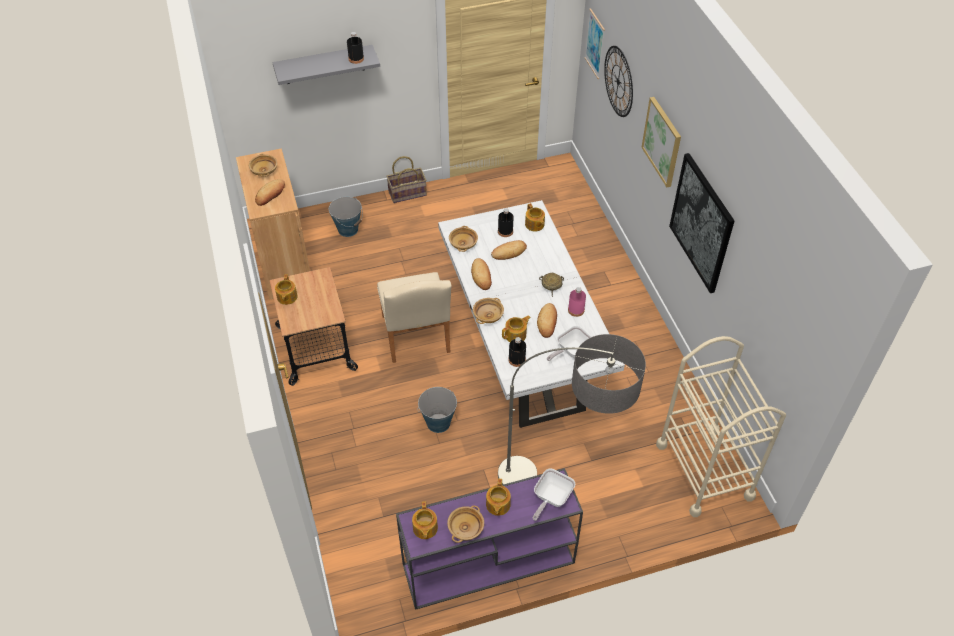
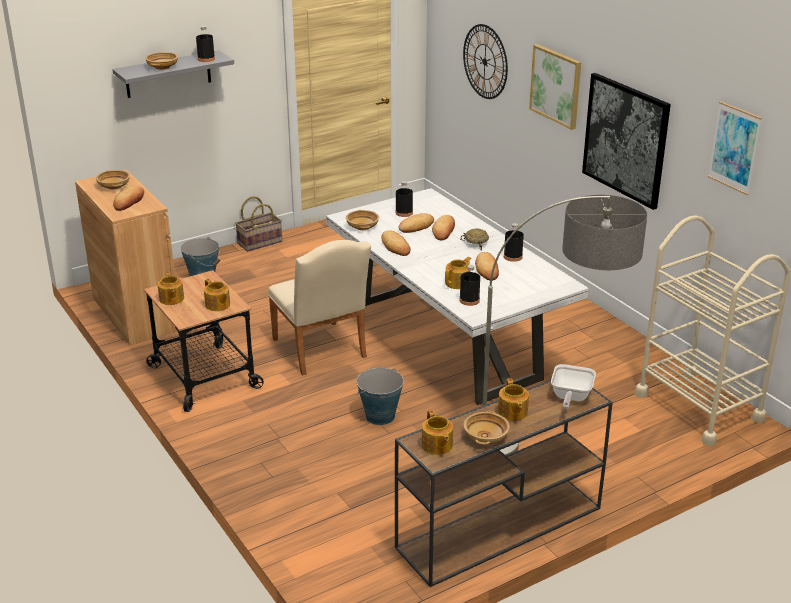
camera: 15 degrees left, 20 degrees down
purple console table [396,468,583,610] -> brown console table [395,380,613,587]
beige bowl [473,298,504,324] -> beige bowl moved to [145,52,178,70]
teapot [525,203,545,232] -> teapot moved to [204,279,230,311]
frying pan [547,326,592,361] -> none
pink bottle [568,287,586,317] -> black bottle [504,223,524,262]
picture [584,8,605,79] -> picture moved to [708,101,762,195]
none -> bread [432,215,455,240]

